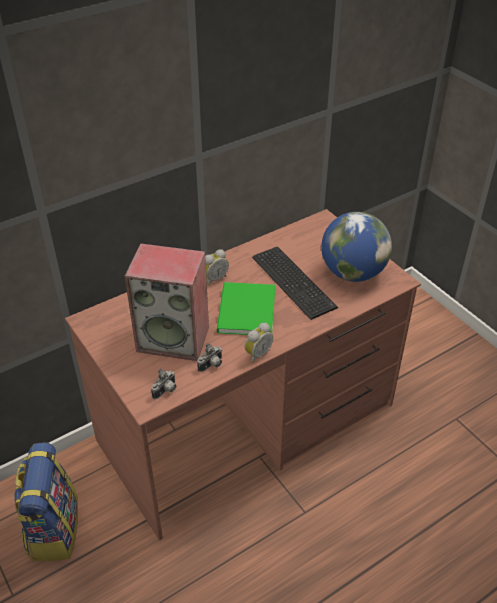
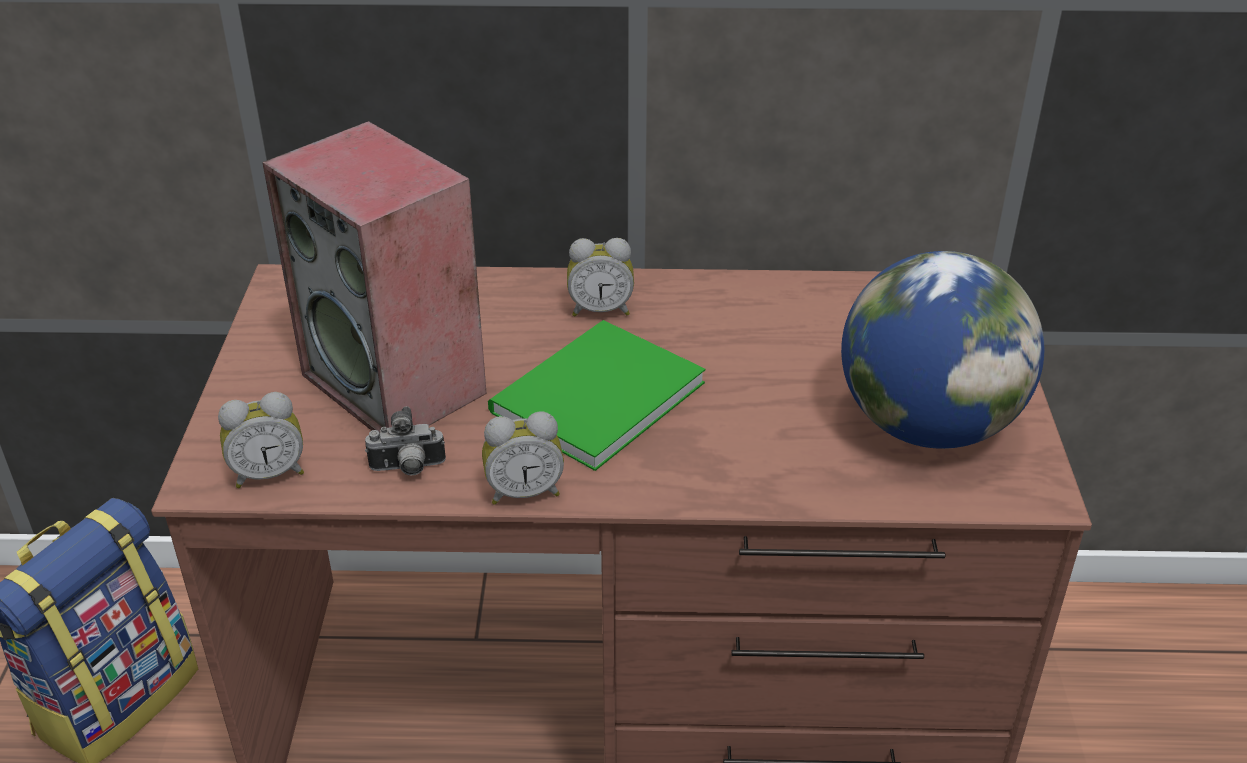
camera: 35 degrees right, 5 degrees down
camera [151,369,176,399] -> alarm clock [218,392,304,488]
keyboard [252,247,338,320] -> none

